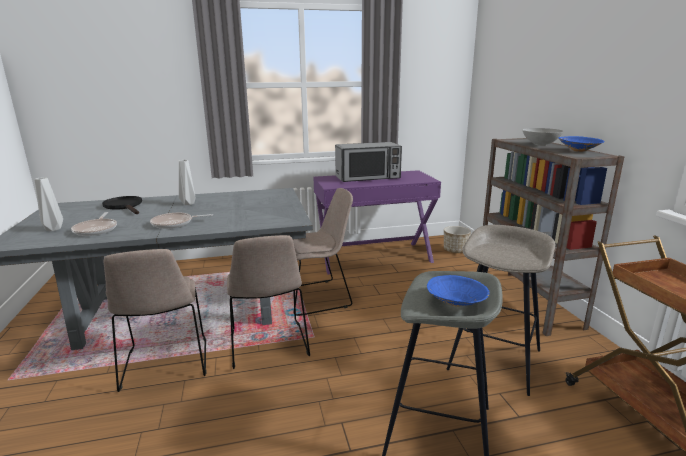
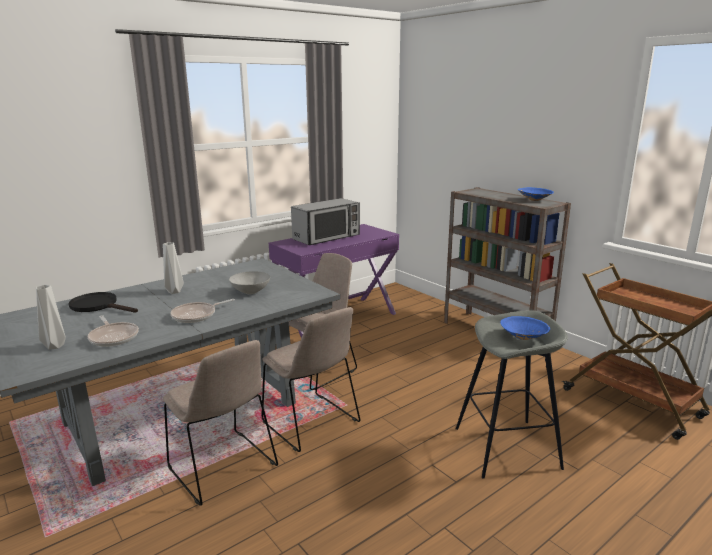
camera: 25 degrees left, 0 degrees up
planter [444,226,471,253] -> none
grey stool [447,225,555,396] -> none
grey bowl [523,128,564,146] -> grey bowl moved to [229,271,270,294]

